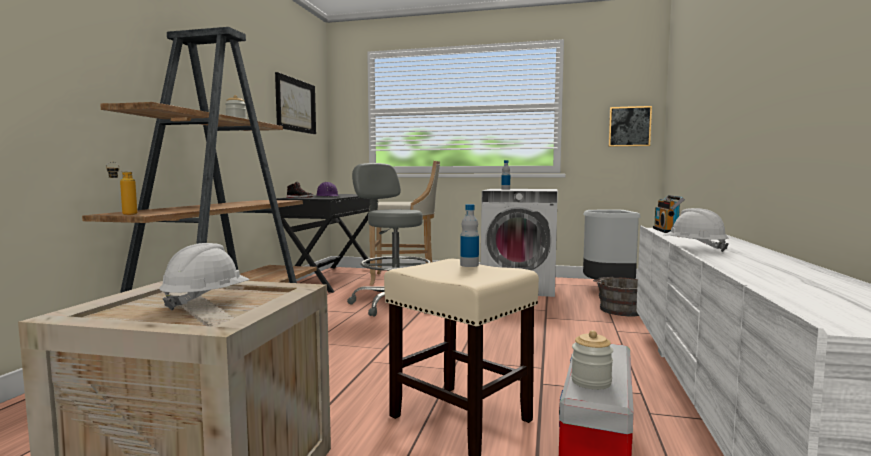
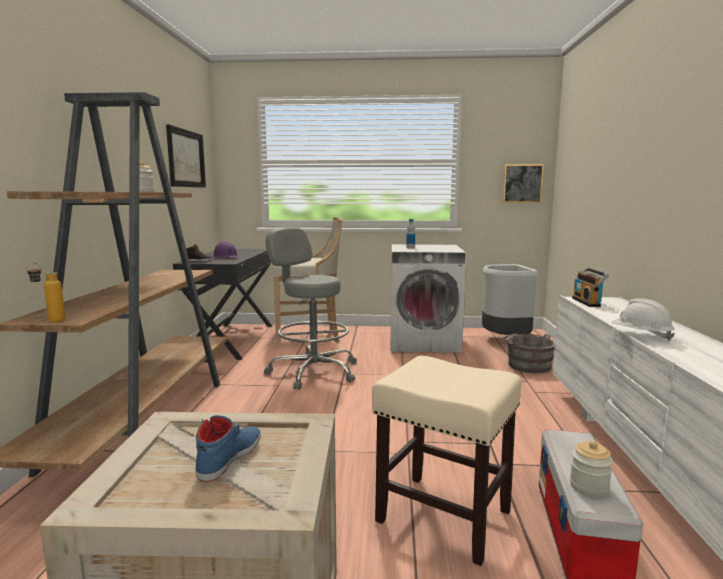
camera: 10 degrees left, 5 degrees up
white hard hat [159,243,250,310] -> blue shoe [195,415,261,482]
bottle [460,204,479,267] -> none

